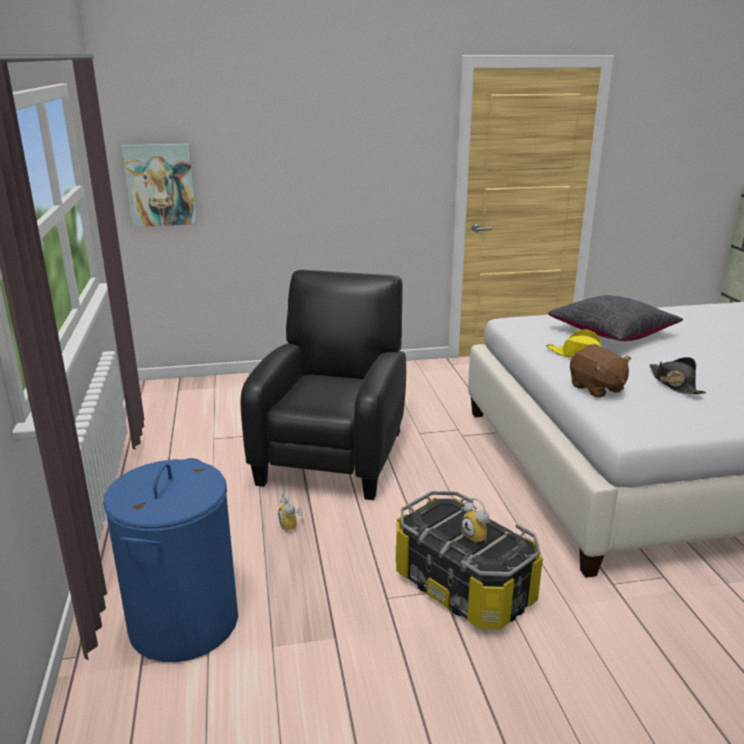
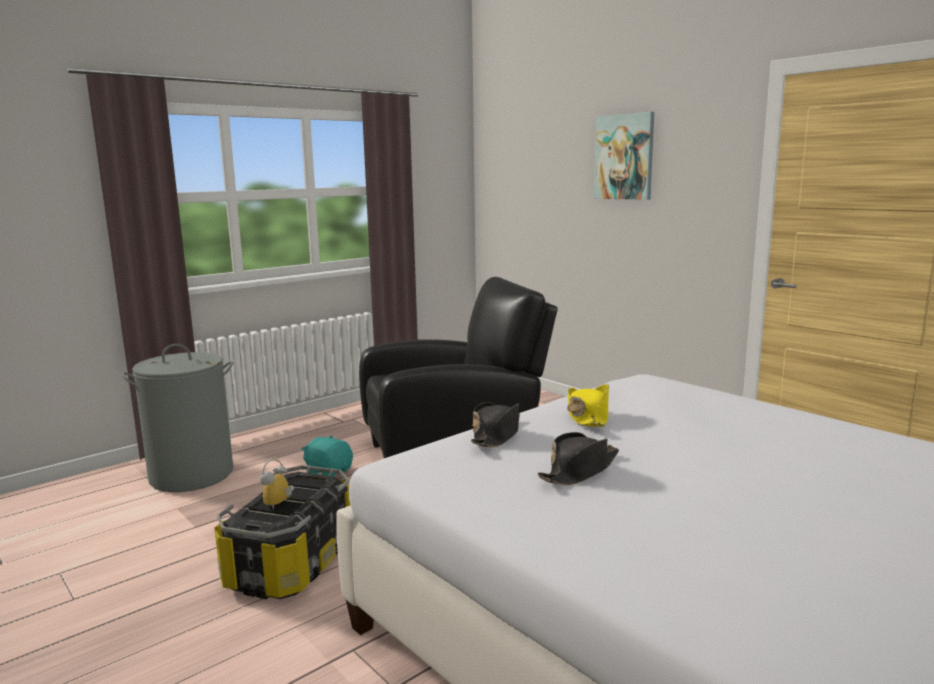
camera: 60 degrees right, 10 degrees down
blue laundry basket [103,458,238,662] -> grey laundry basket [122,344,233,492]
picture [122,143,197,227] -> picture moved to [594,112,654,200]
alarm clock [278,493,303,531] -> turquoise plush toy [301,435,353,477]
black pillow [548,295,683,341] -> none
brown plush toy [570,346,631,398] -> black hat [471,402,520,447]

